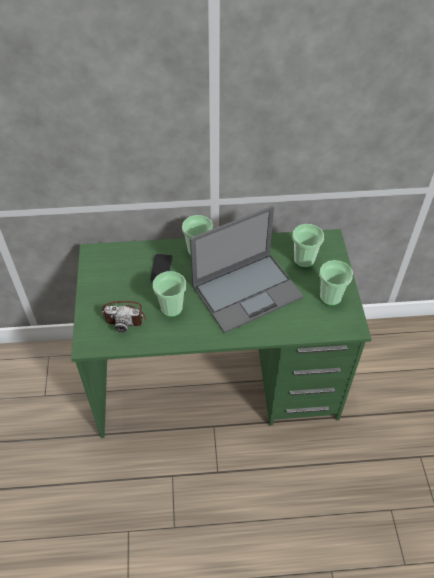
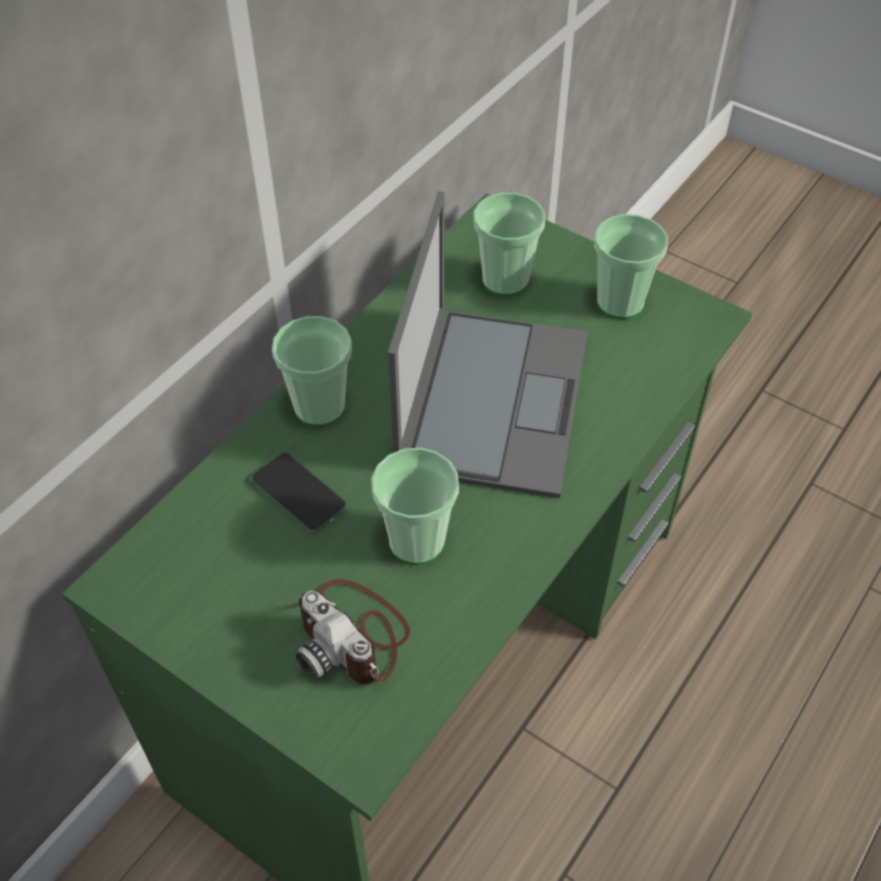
camera: 50 degrees left, 0 degrees up
camera [101,301,146,333] -> camera turned 90 degrees clockwise [296,579,410,684]

